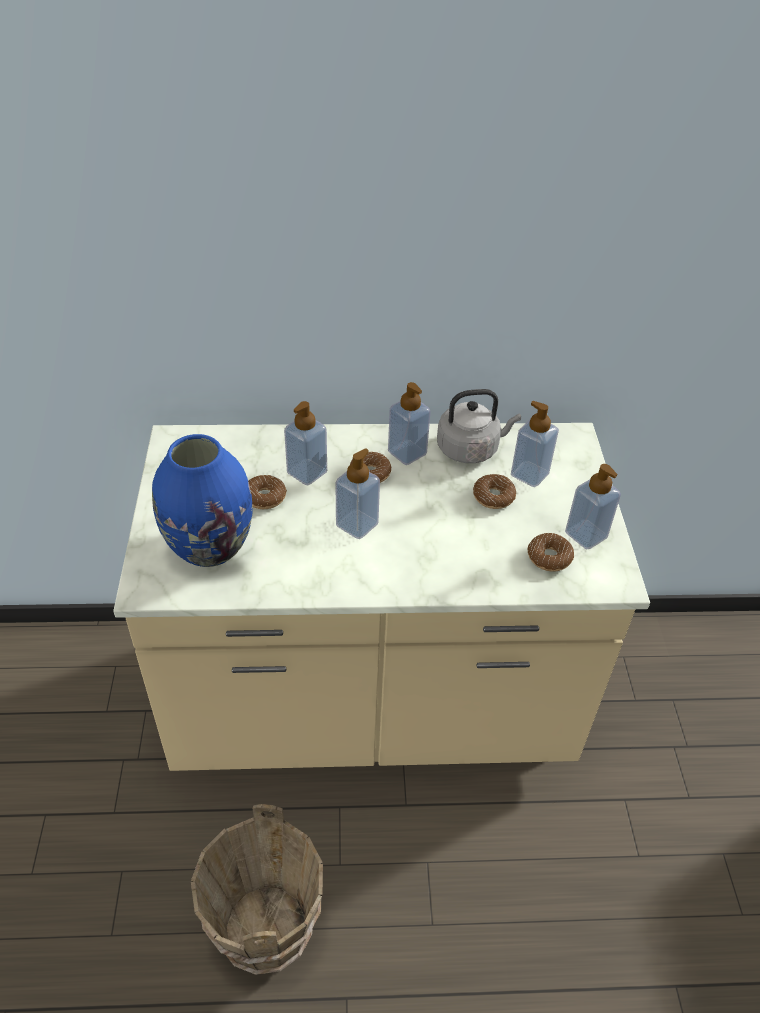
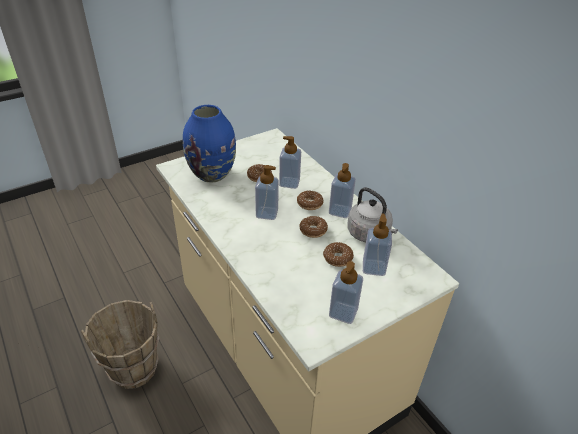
camera: 60 degrees right, 5 degrees down
donut [528,533,574,571] -> donut moved to [299,216,328,238]

